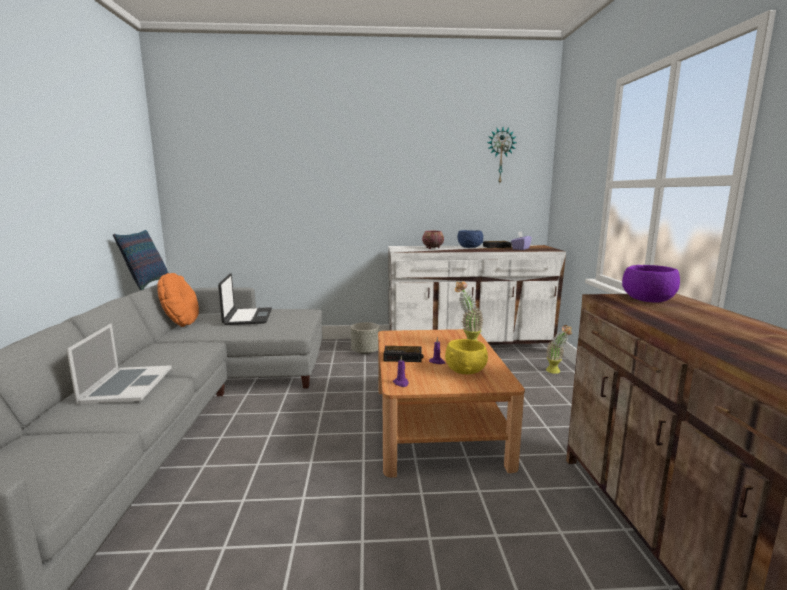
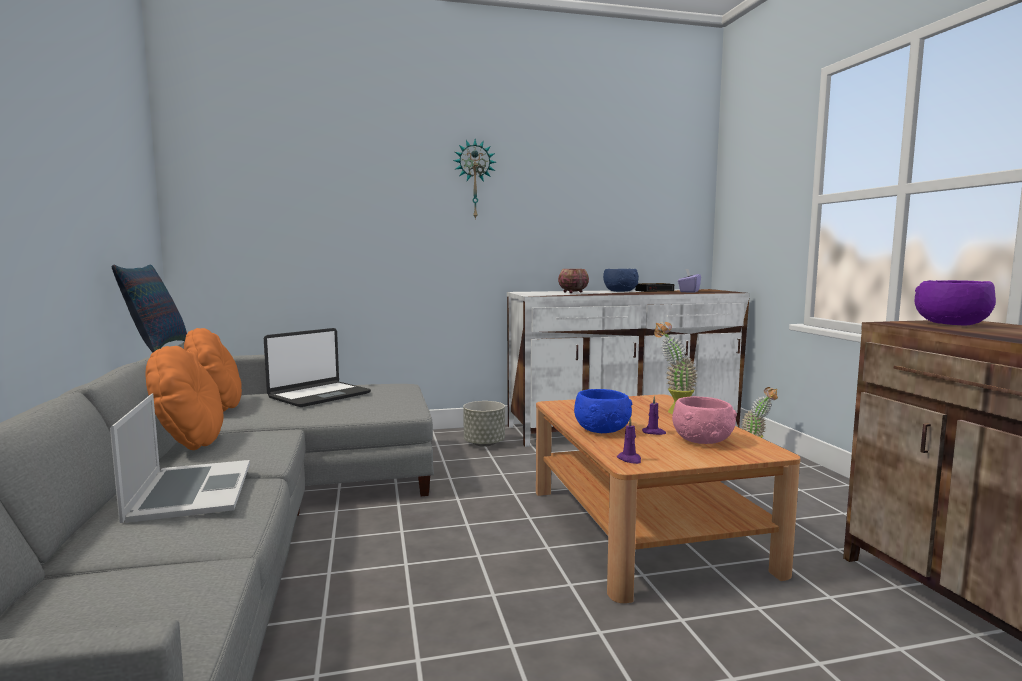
camera: 10 degrees left, 5 degrees down
laptop [218,273,272,325] -> laptop turned 60 degrees clockwise [264,328,371,407]
alarm clock [384,346,424,362] -> blue bowl [574,389,632,433]
yellow bowl [445,339,488,375] -> pink bowl [672,396,737,444]
wall clock [487,127,517,183] -> wall clock moved to [453,139,496,220]
none -> orange pillow [146,346,224,450]

